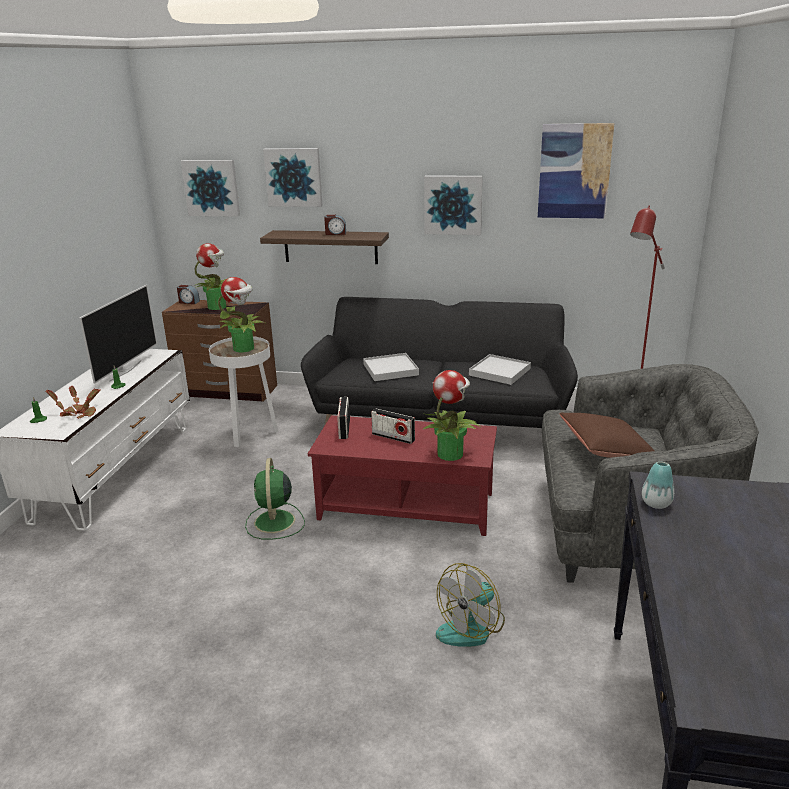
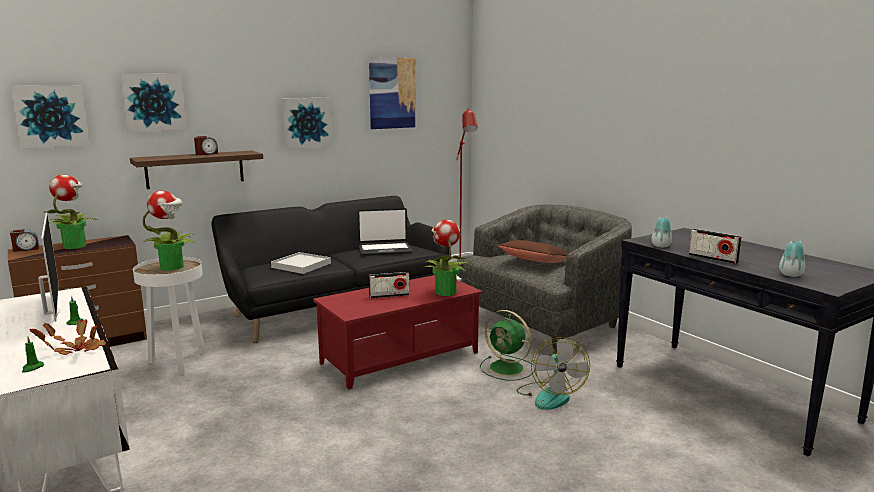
camera: 45 degrees left, 10 degrees down
green fan [245,458,305,540] -> green fan moved to [480,310,534,381]
radio [337,397,350,439] -> radio moved to [689,229,742,264]
white tray [469,354,531,385] -> laptop [357,208,412,256]
none -> vase [779,241,805,277]

